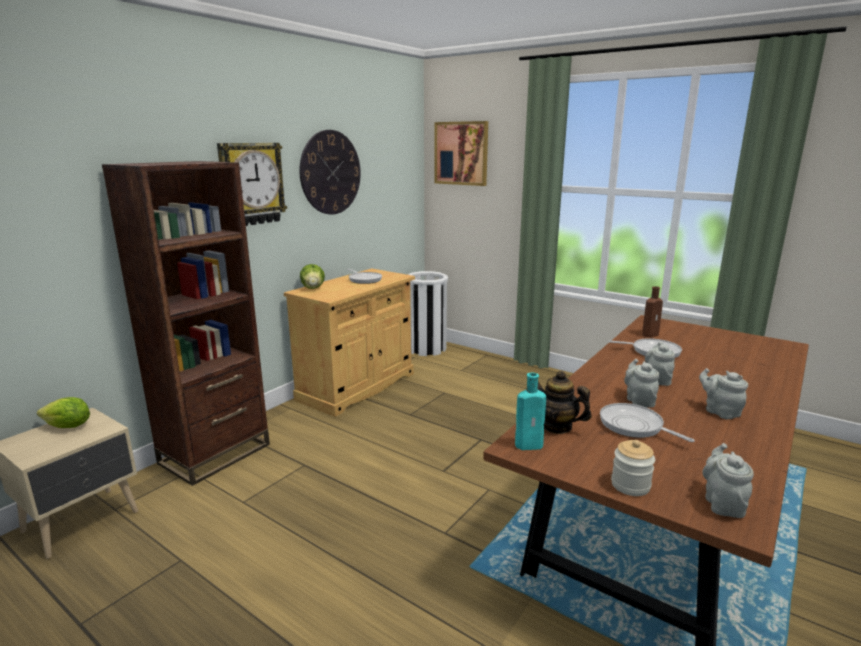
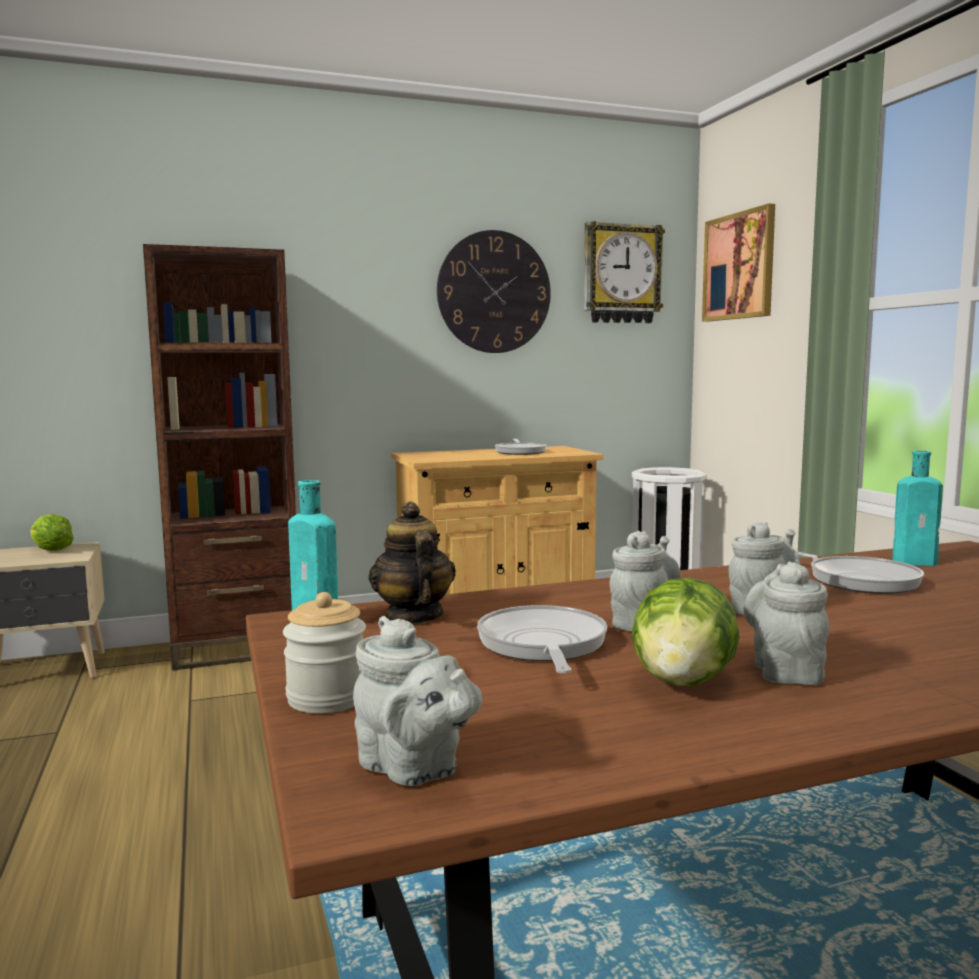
camera: 35 degrees right, 10 degrees down
wall clock [217,143,287,226] -> wall clock moved to [584,221,665,323]
lettuce [300,264,325,289] -> lettuce moved to [632,578,740,686]
brown bottle [642,286,663,337] -> turquoise bottle [893,451,943,566]
grey teapot [702,443,754,518] -> grey teapot turned 90 degrees clockwise [353,616,482,786]

